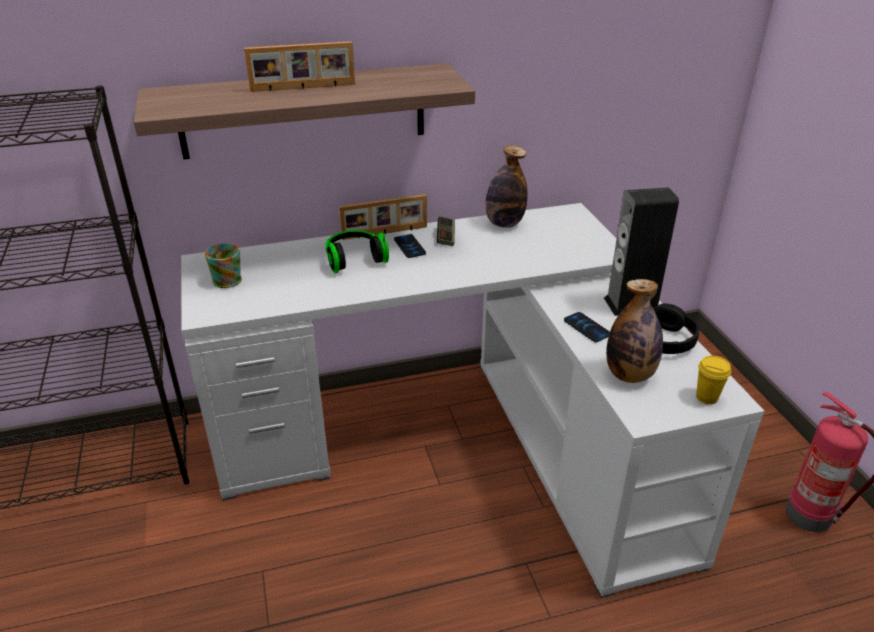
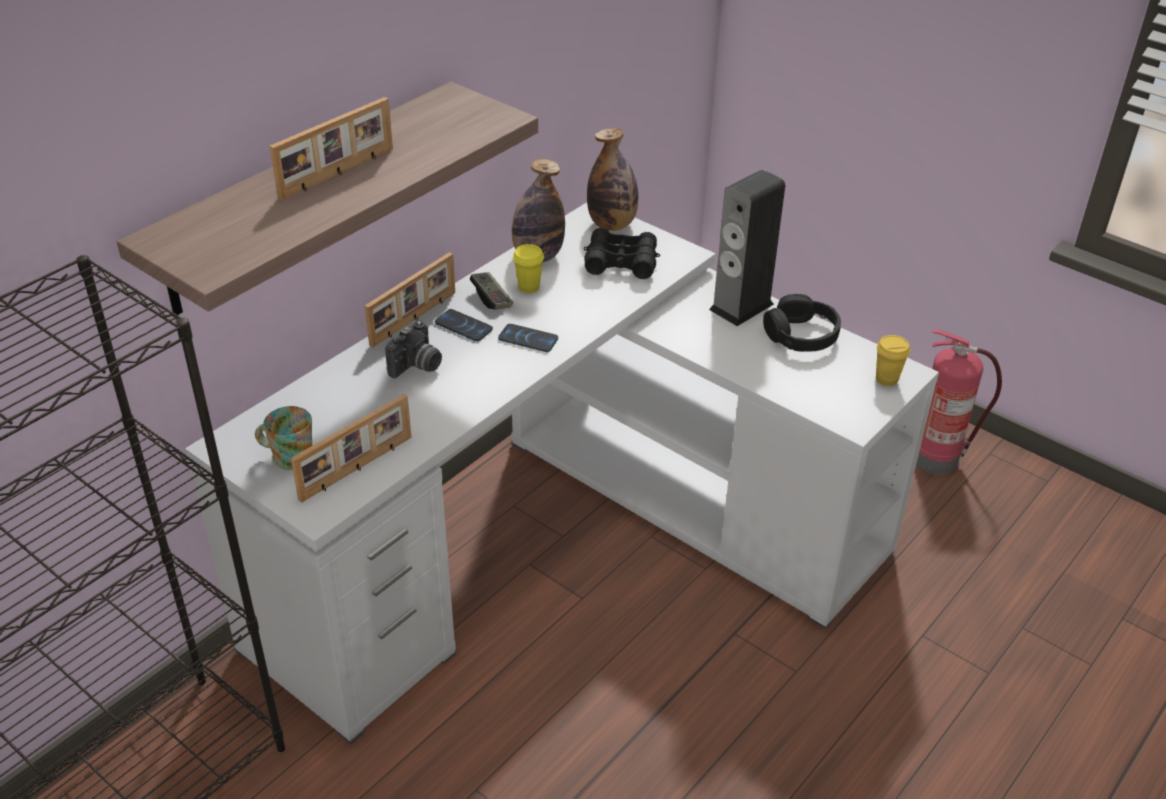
camera: 35 degrees left, 5 degrees up
headphones [326,230,389,273] -> camera [385,321,442,378]
phone [564,312,610,342] -> phone moved to [498,324,558,352]
bottle [606,279,663,383] -> bottle moved to [587,128,638,231]
none -> picture frame [291,394,412,503]
none -> yellow cup [513,244,544,293]
none -> black binoculars [584,228,660,279]

